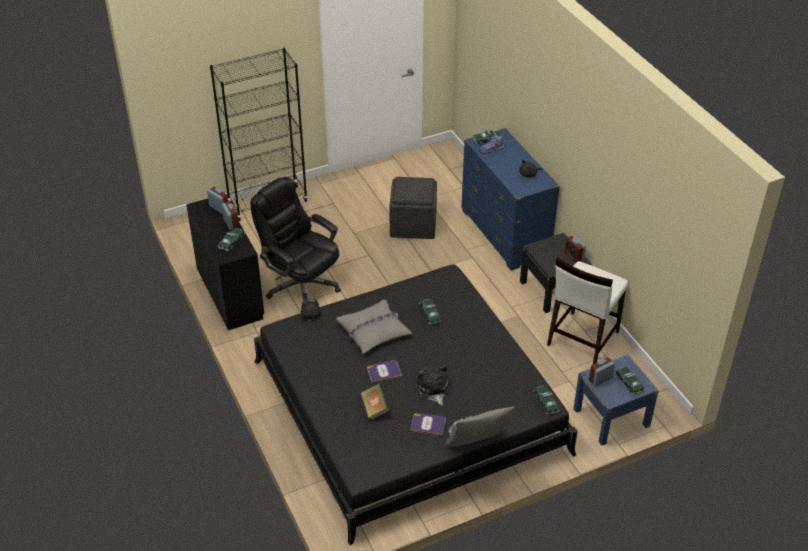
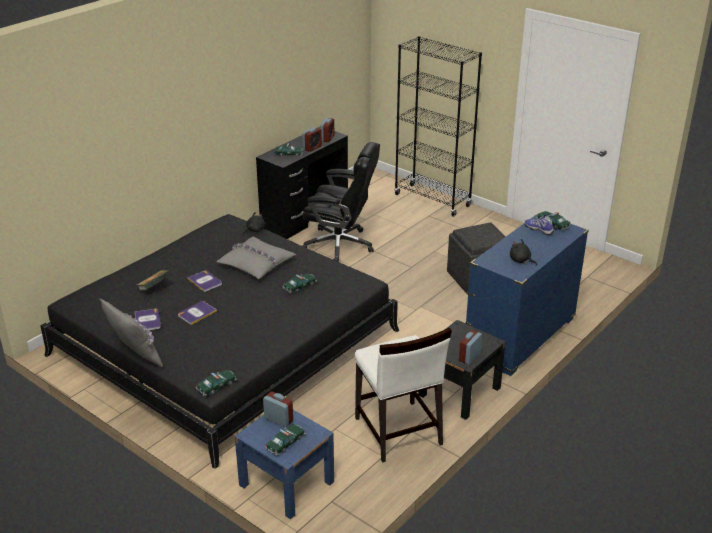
camera: 65 degrees right, 10 degrees down
black office chair [250,176,341,303] -> black office chair turned 90 degrees clockwise [302,142,380,262]
plush toy [417,366,450,406] -> book [178,301,217,325]
white chair [547,258,628,364] -> white chair turned 120 degrees counterclockwise [355,327,452,463]

